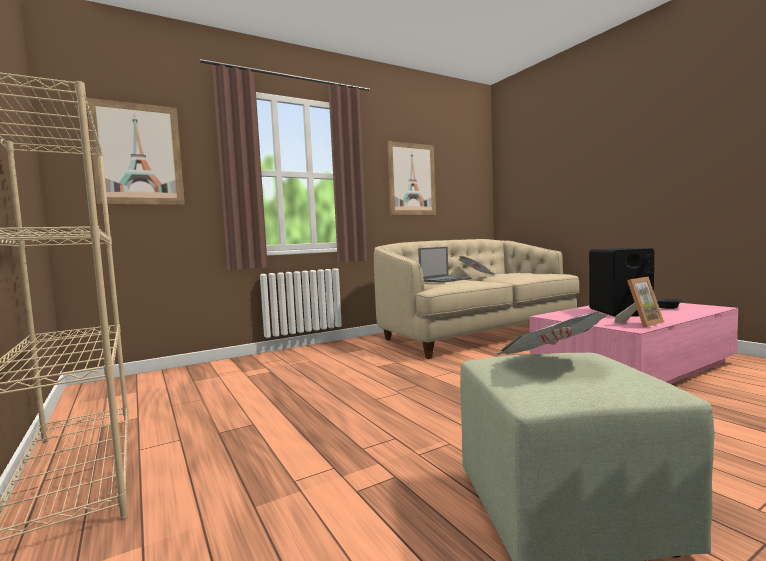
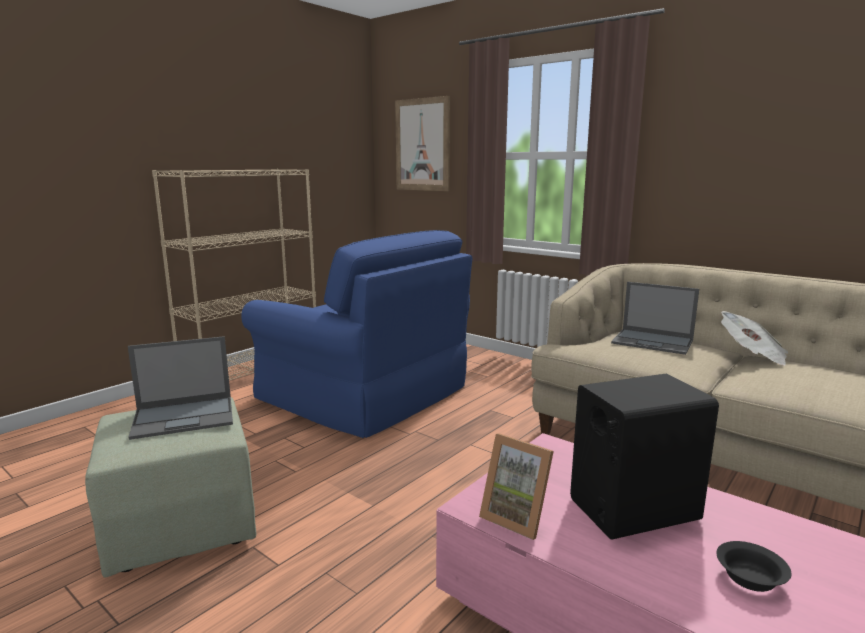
camera: 70 degrees right, 10 degrees up
picture [387,141,436,215] -> none
newspaper [497,311,606,355] -> laptop [128,336,233,440]
none -> blue armchair [241,230,472,438]

